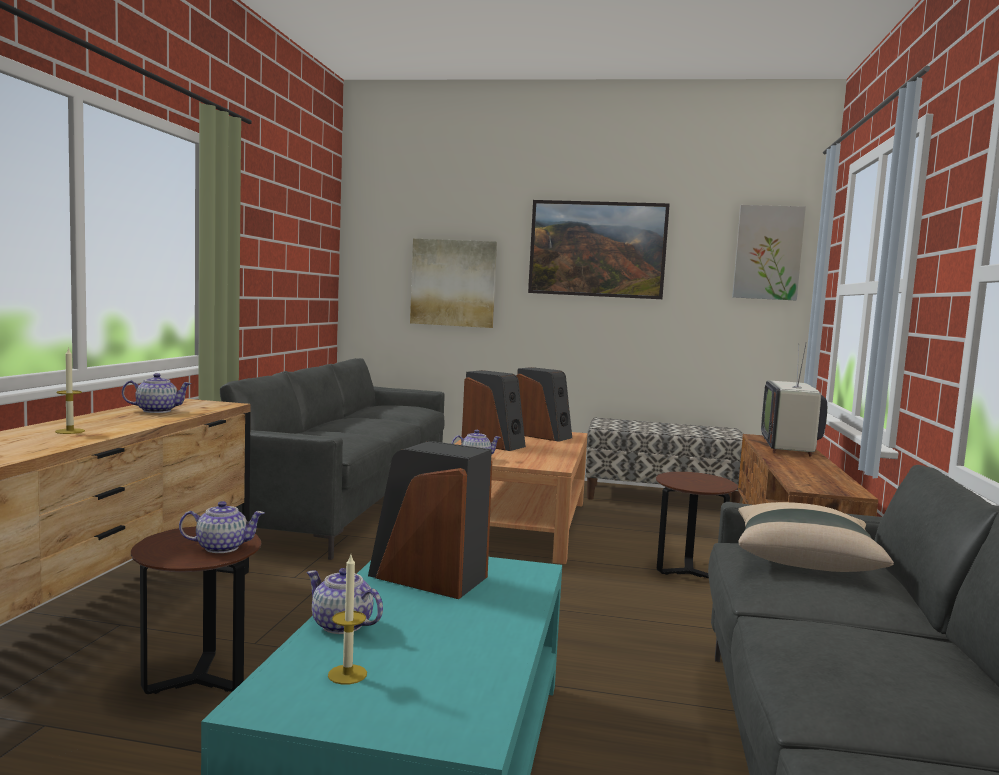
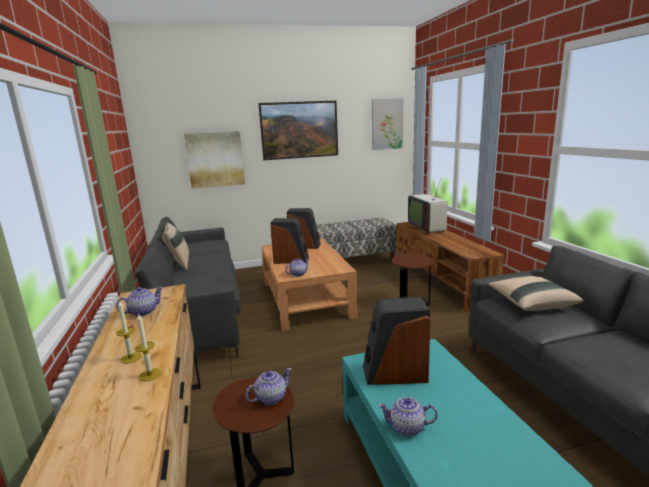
camera: 25 degrees left, 10 degrees up
candle [328,555,367,684] -> candle moved to [135,314,162,381]
none -> beige pillow [162,223,189,270]

